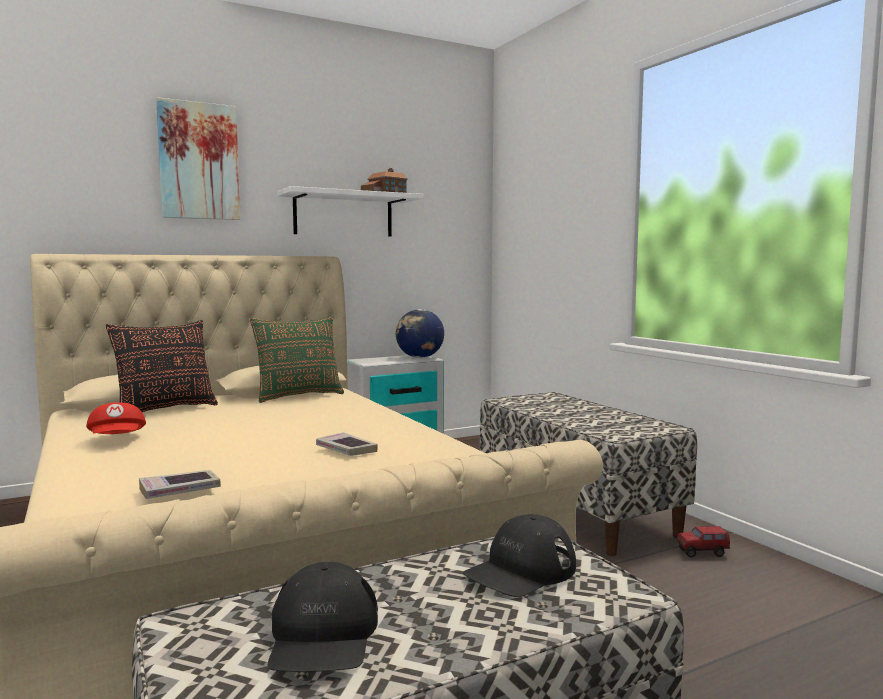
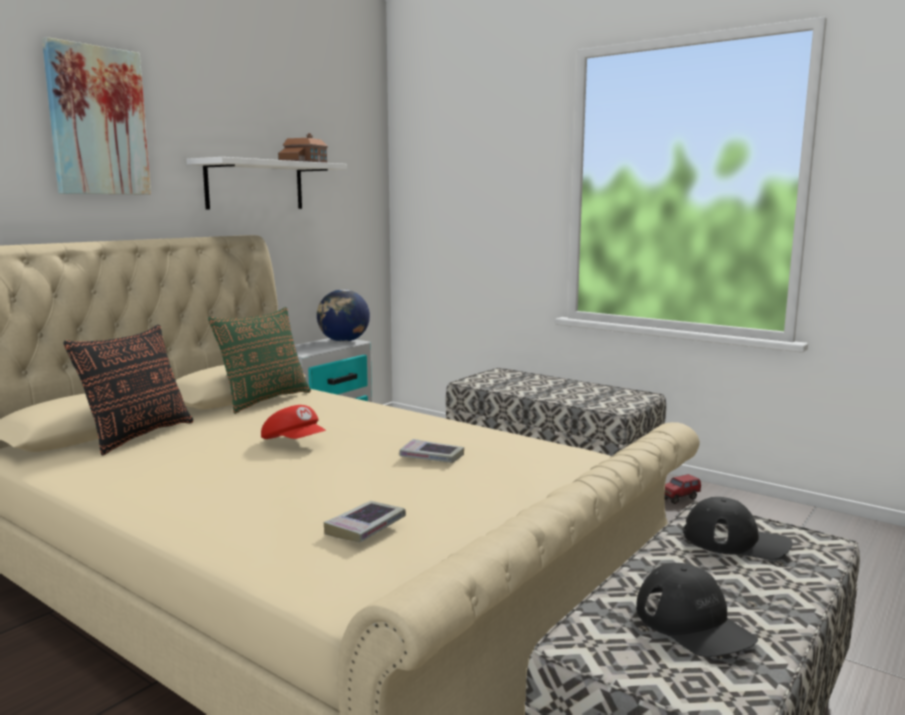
camera: 25 degrees left, 5 degrees up
red cap [86,402,146,434] -> red cap moved to [261,405,326,439]
black cap [463,514,576,597] -> black cap turned 90 degrees counterclockwise [683,497,793,560]

